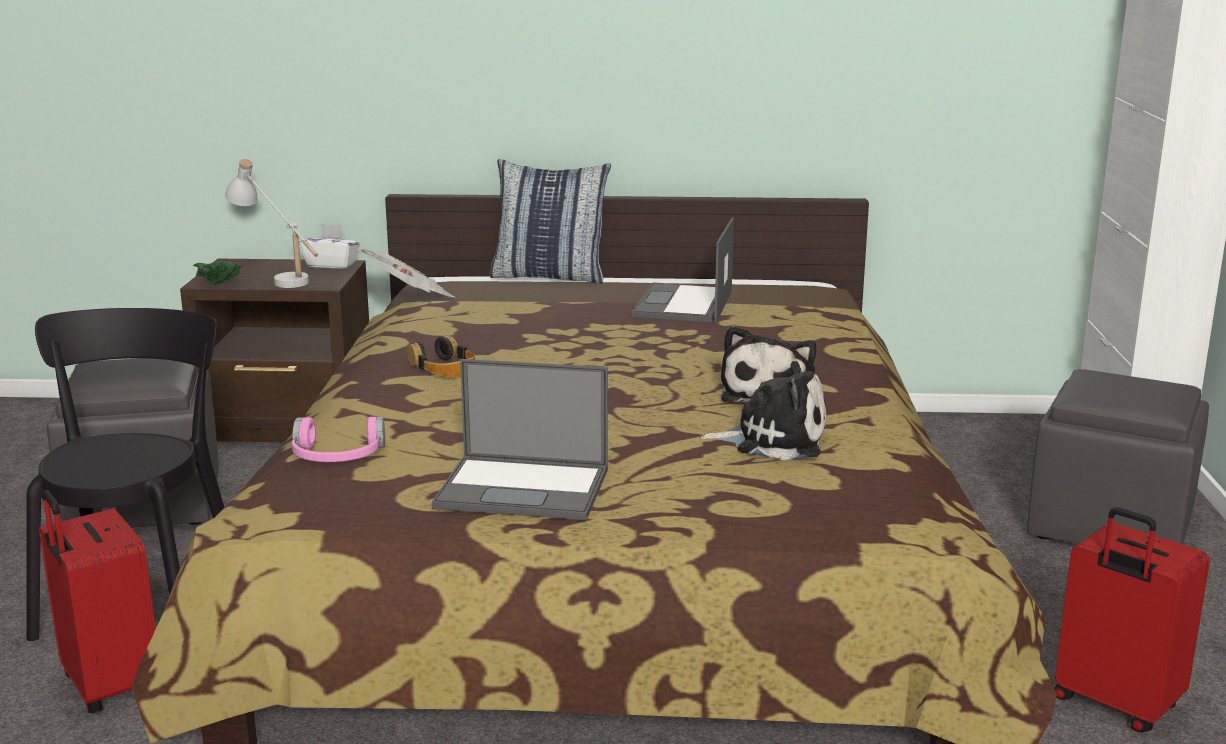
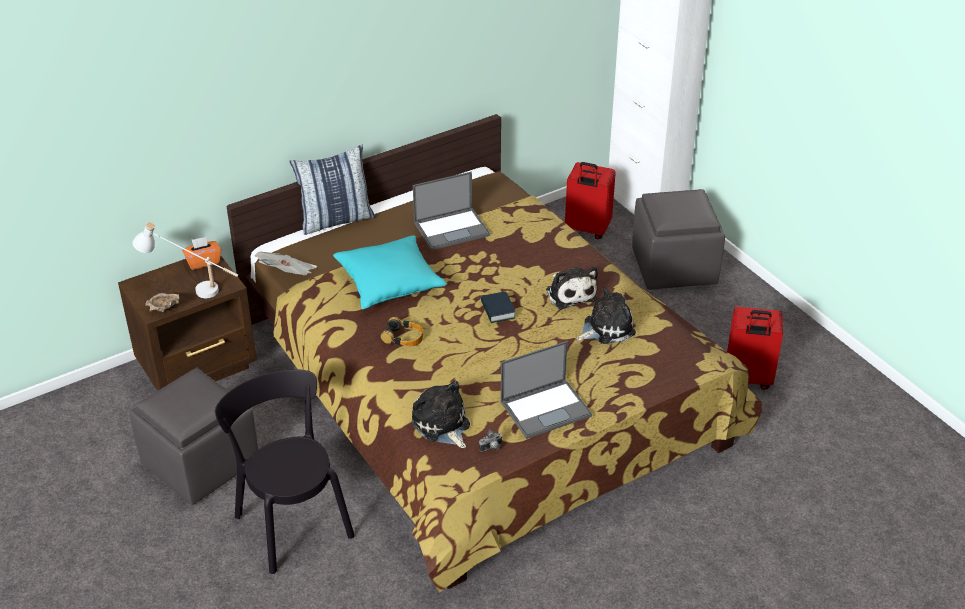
camera: 35 degrees left, 20 degrees up
red suitcase [39,490,156,713] -> red suitcase moved to [565,162,616,239]
green bowl [193,261,241,285] -> beige bowl [145,293,180,312]
pink headphones [292,417,385,462] -> plush toy [412,381,470,448]
white tissue box [300,224,360,269] -> orange tissue box [182,236,221,270]
laptop [632,217,734,323] -> laptop turned 90 degrees counterclockwise [413,172,490,250]
none -> turquoise pillow [333,235,447,309]
none -> camera [479,429,503,452]
none -> book [481,291,516,323]

